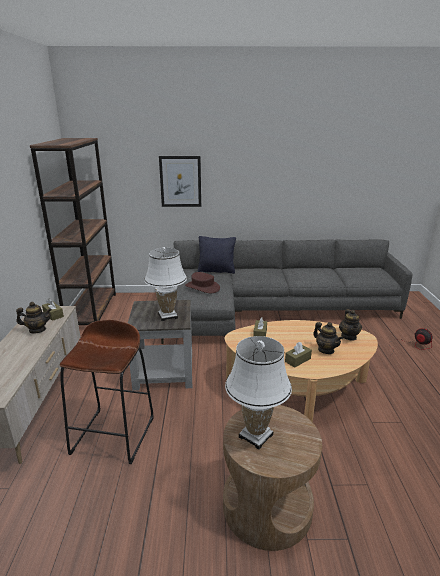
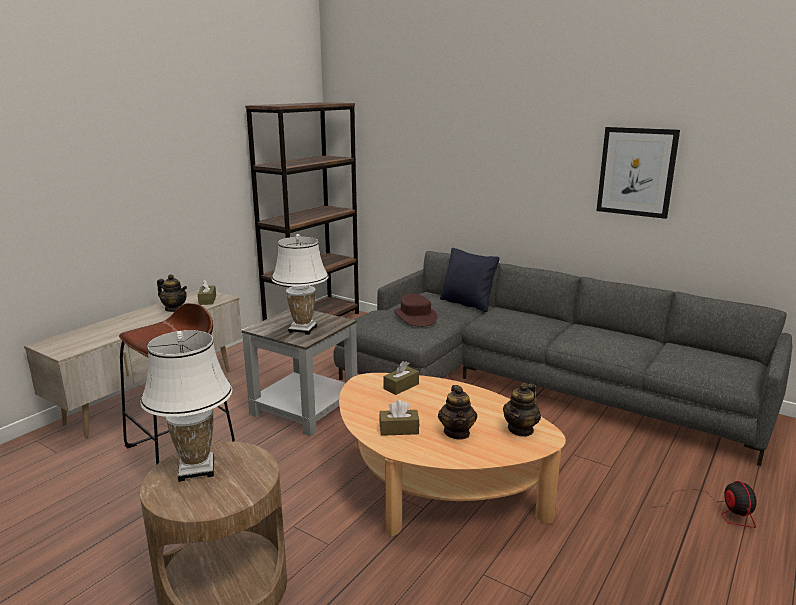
camera: 35 degrees right, 5 degrees down
picture [159,156,201,207] -> picture moved to [597,127,680,219]

